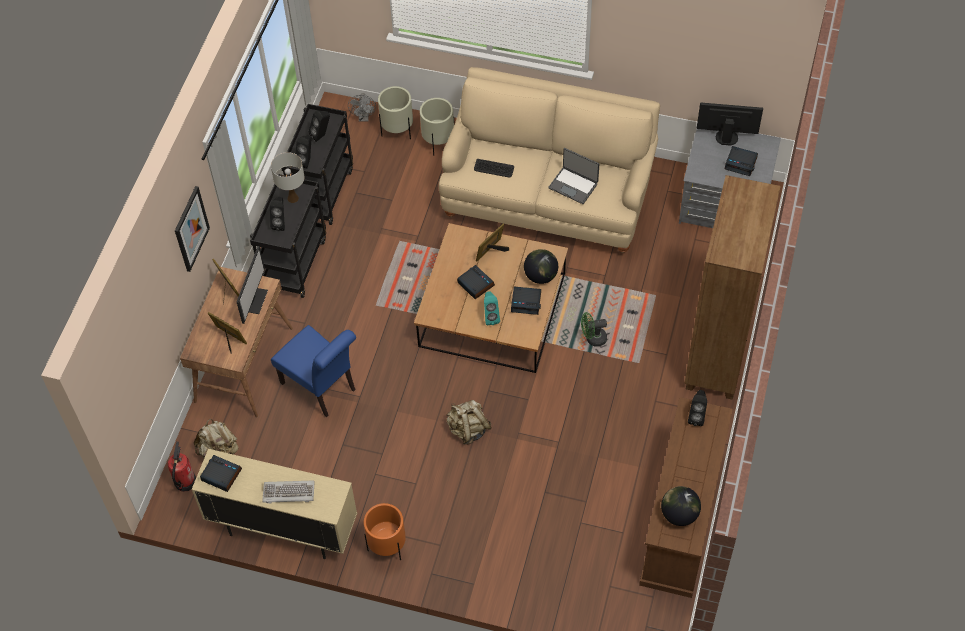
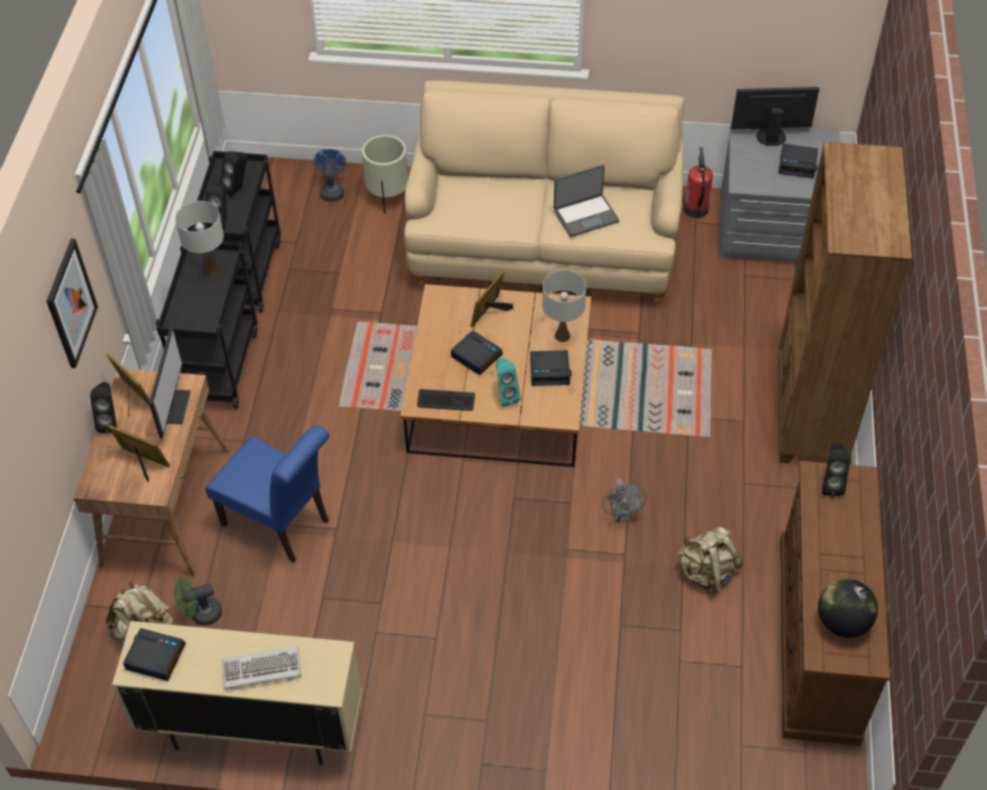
camera: 10 degrees left, 5 degrees down
fire extinguisher [168,441,196,492] -> fire extinguisher moved to [683,147,713,218]
black speaker [270,197,285,231] -> black speaker moved to [90,382,117,433]
grey fan [348,93,376,122] -> grey fan moved to [602,478,647,523]
orange planter [364,503,406,560] -> none
beige planter [378,86,413,140] -> blue fan [314,149,346,201]
beige backpack [446,400,492,444] -> beige backpack moved to [677,527,744,594]
keyboard [474,159,514,177] -> keyboard moved to [417,389,475,411]
globe [524,249,558,284] -> white table lamp [542,270,586,342]
laptop [548,148,599,204] -> laptop turned 45 degrees counterclockwise [554,165,619,237]
green fan [581,312,607,347] -> green fan moved to [174,577,222,626]

